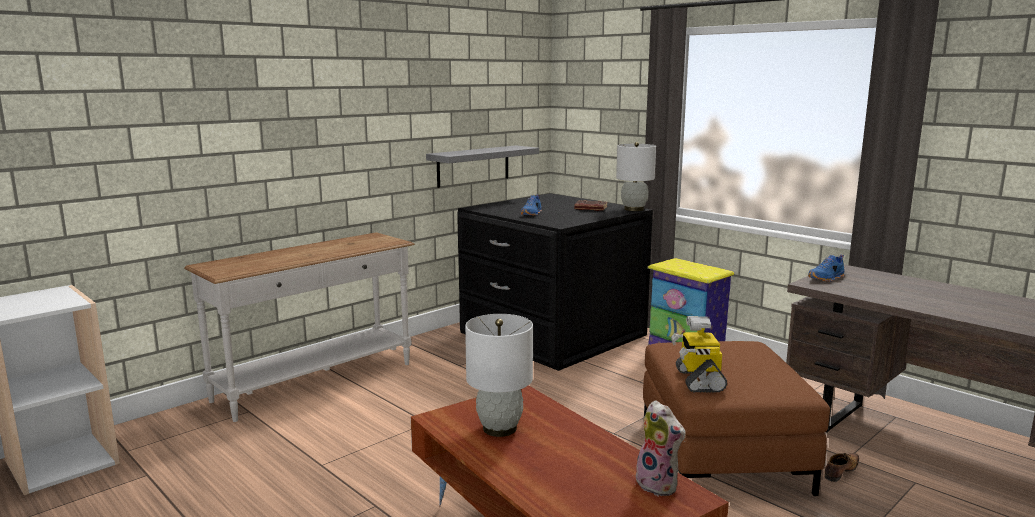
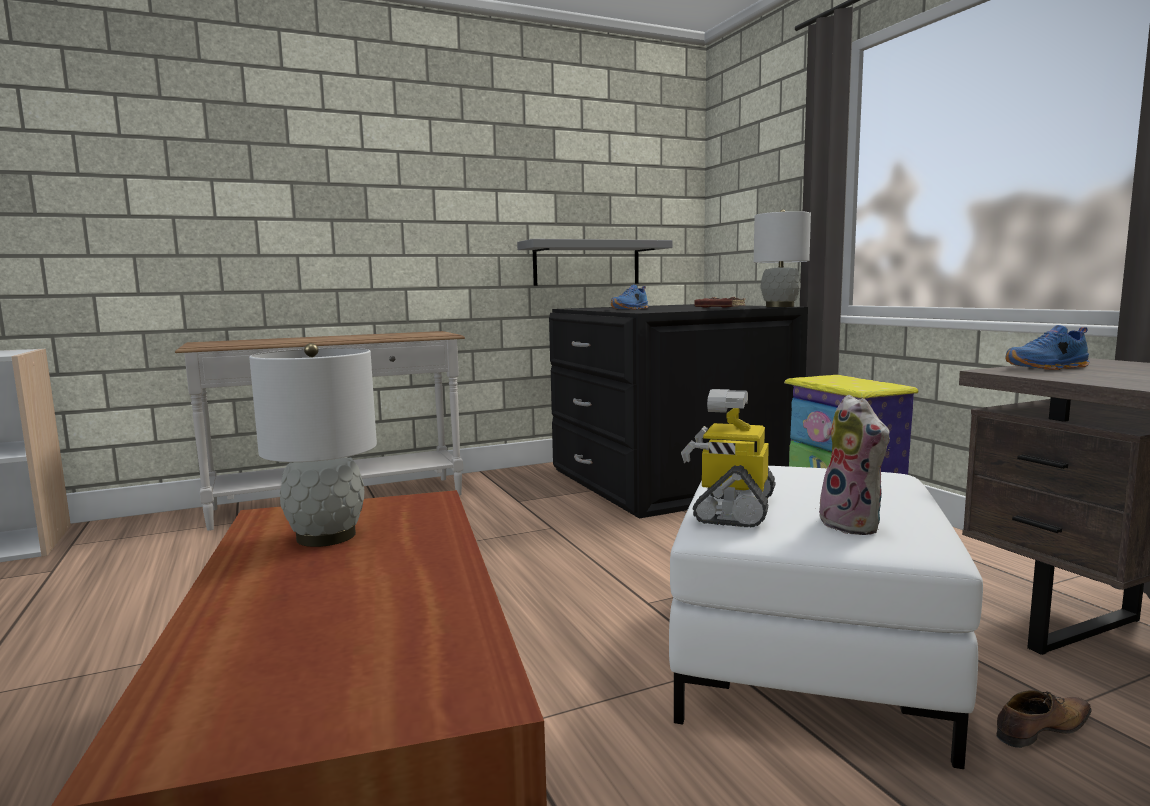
camera: 20 degrees right, 5 degrees down
plush toy [636,400,686,496] -> plush toy moved to [813,395,890,535]
brown ottoman [643,341,830,496] -> white ottoman [669,466,983,769]

